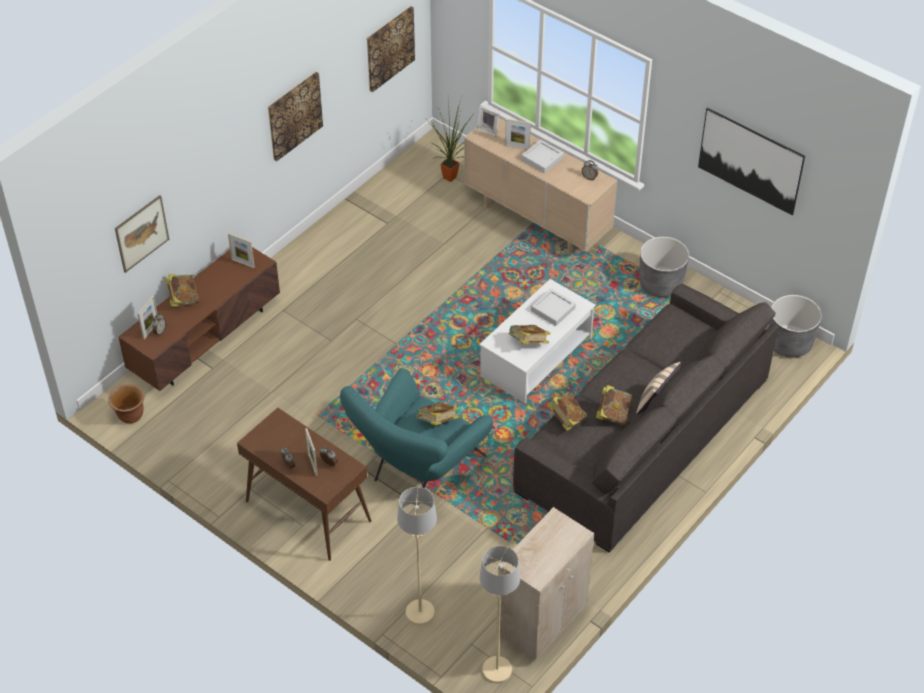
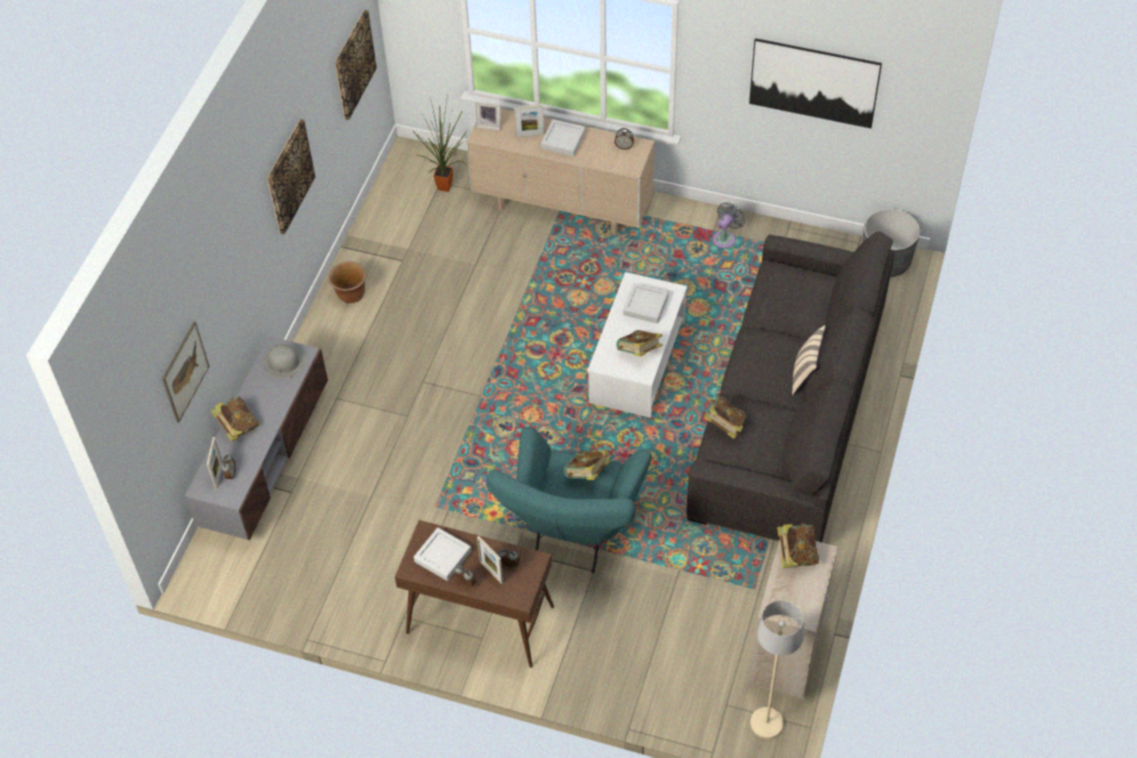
camera: 20 degrees left, 5 degrees up
brown planter [108,384,144,424] -> brown planter moved to [328,262,367,303]
brown tv stand [118,247,280,391] -> grey tv stand [185,336,328,540]
picture frame [228,233,255,268] -> grey hat [262,345,306,378]
beige floor lamp [397,487,437,625] -> none
book [596,385,632,425] -> book moved to [777,523,819,568]
grey planter [639,237,689,297] -> grey fan [713,202,745,248]
none -> grey tray [414,528,472,581]

